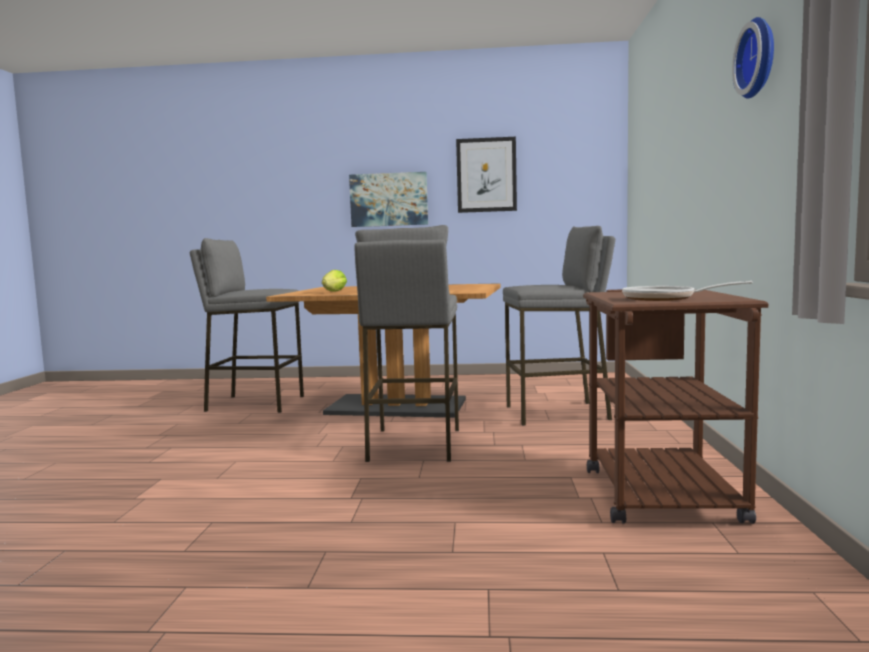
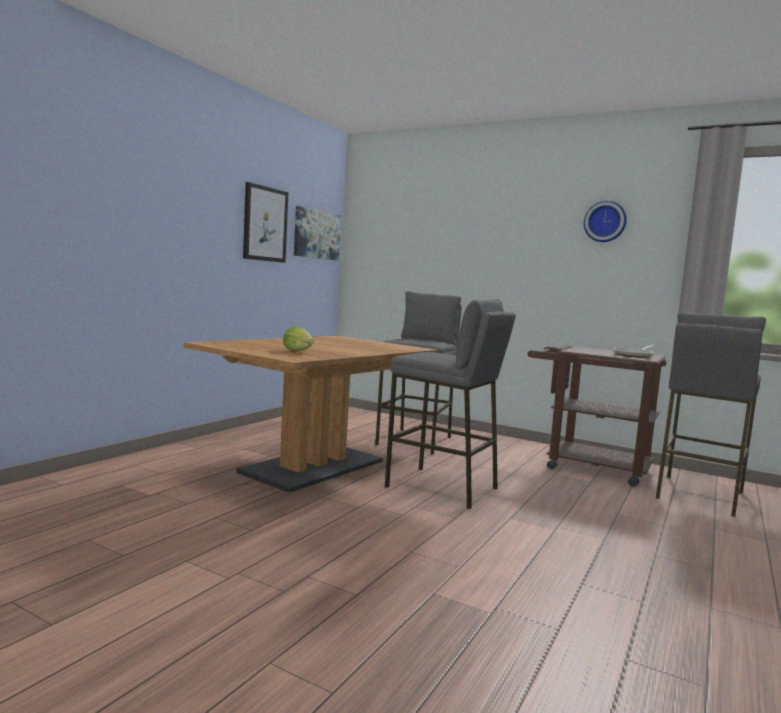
camera: 65 degrees left, 0 degrees up
grey stool [190,238,304,413] -> grey stool moved to [656,313,766,517]
picture [349,172,428,227] -> picture moved to [294,206,341,261]

